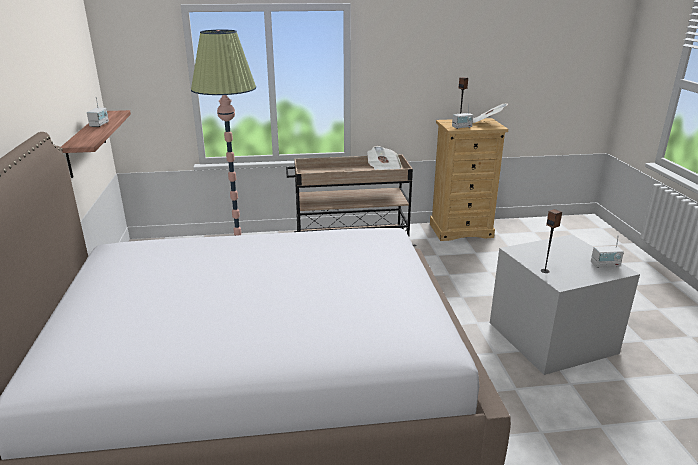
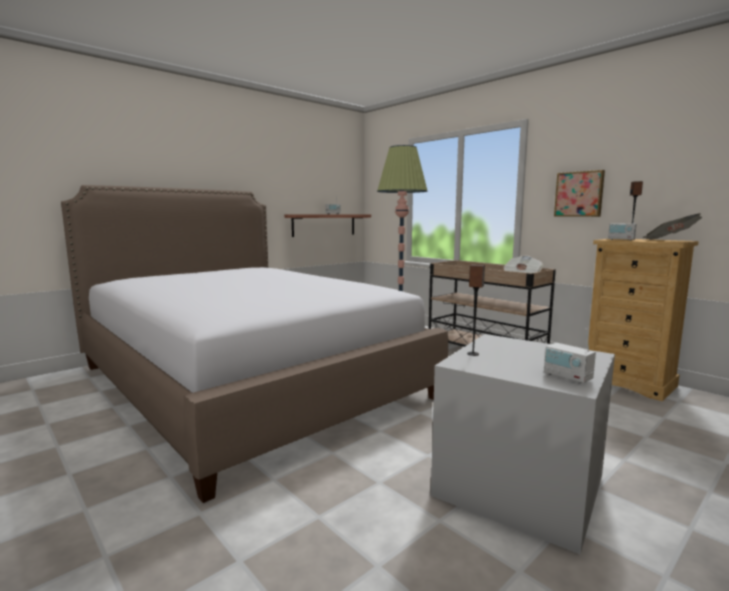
camera: 55 degrees right, 15 degrees down
none -> picture [554,170,605,217]

